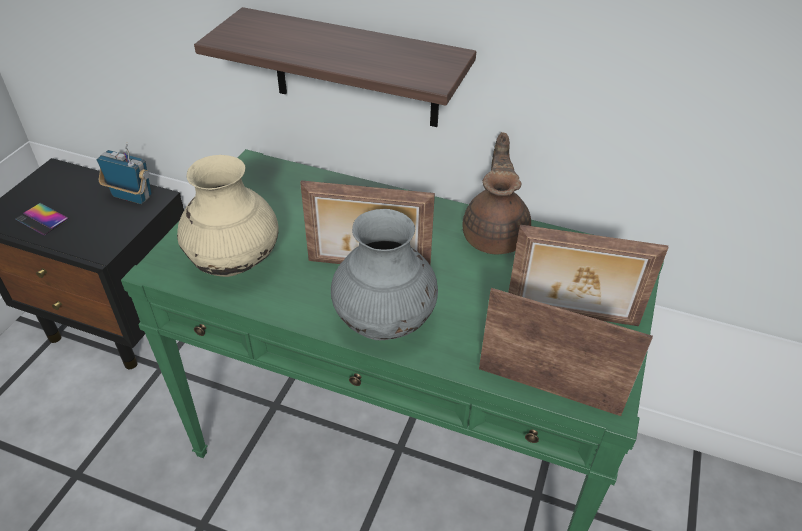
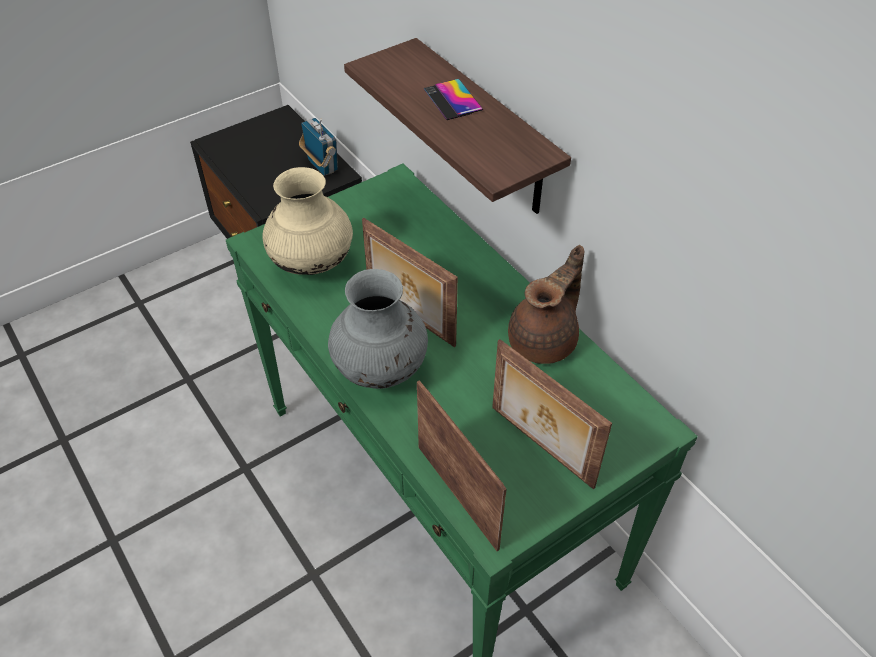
camera: 35 degrees right, 5 degrees up
phone [15,203,69,235] -> phone moved to [424,79,483,120]

